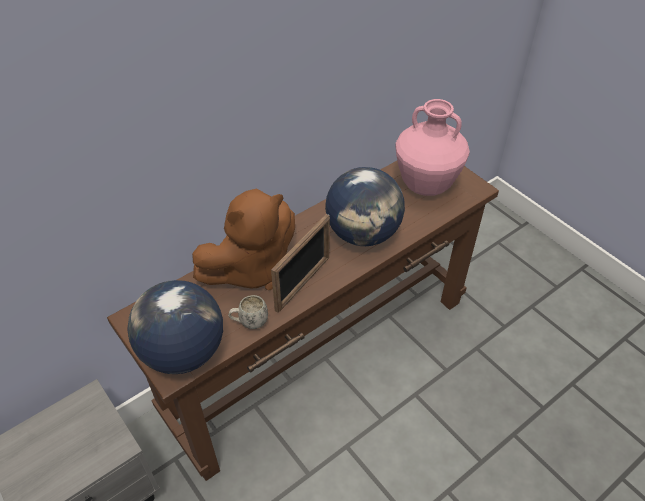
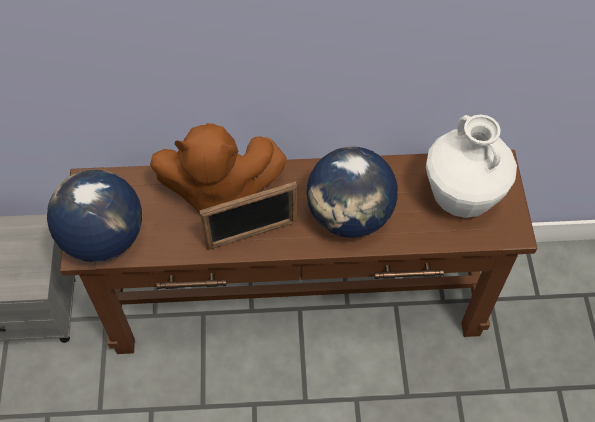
camera: 35 degrees right, 10 degrees up
white mug [228,295,268,329] -> none
pink vase [395,99,470,196] -> white vase [426,114,517,218]

